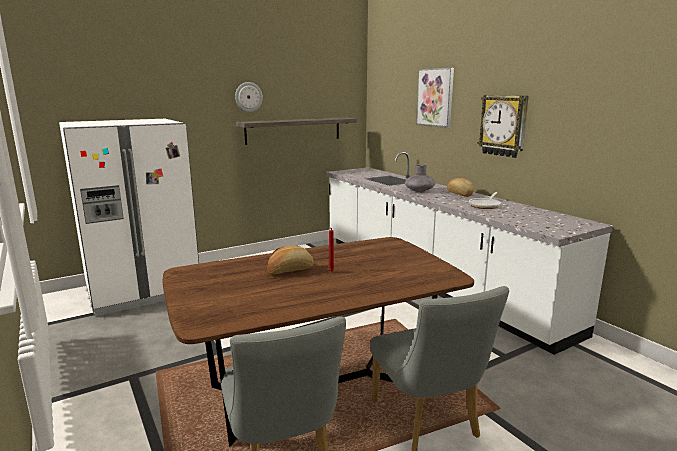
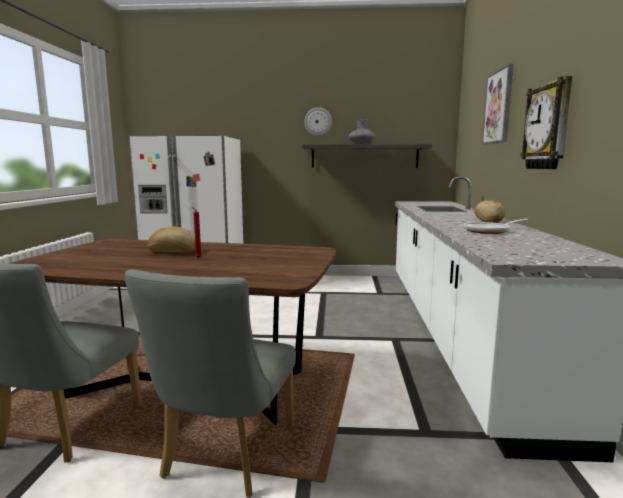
camera: 35 degrees right, 5 degrees down
grey vase [405,164,435,192] -> grey vase moved to [349,119,375,144]

